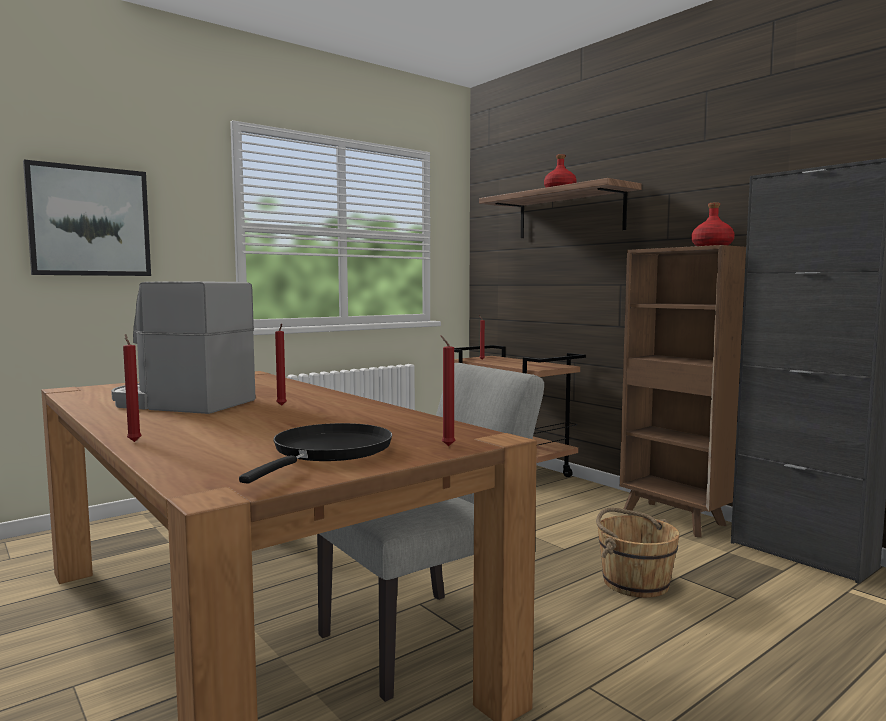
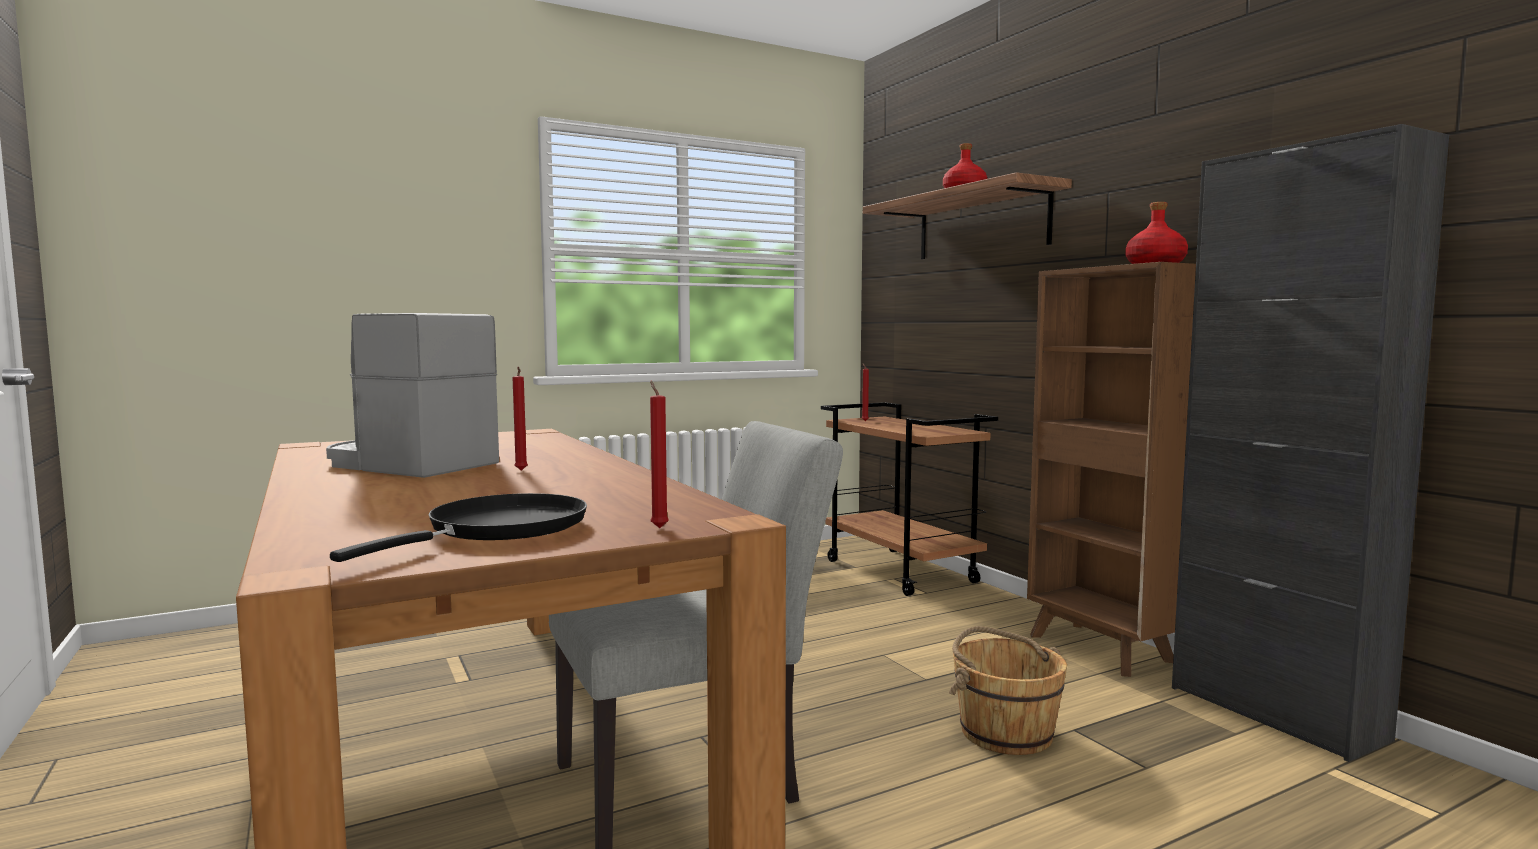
camera: 10 degrees right, 0 degrees up
picture [23,160,151,276] -> none
red candle [123,334,142,442] -> none

